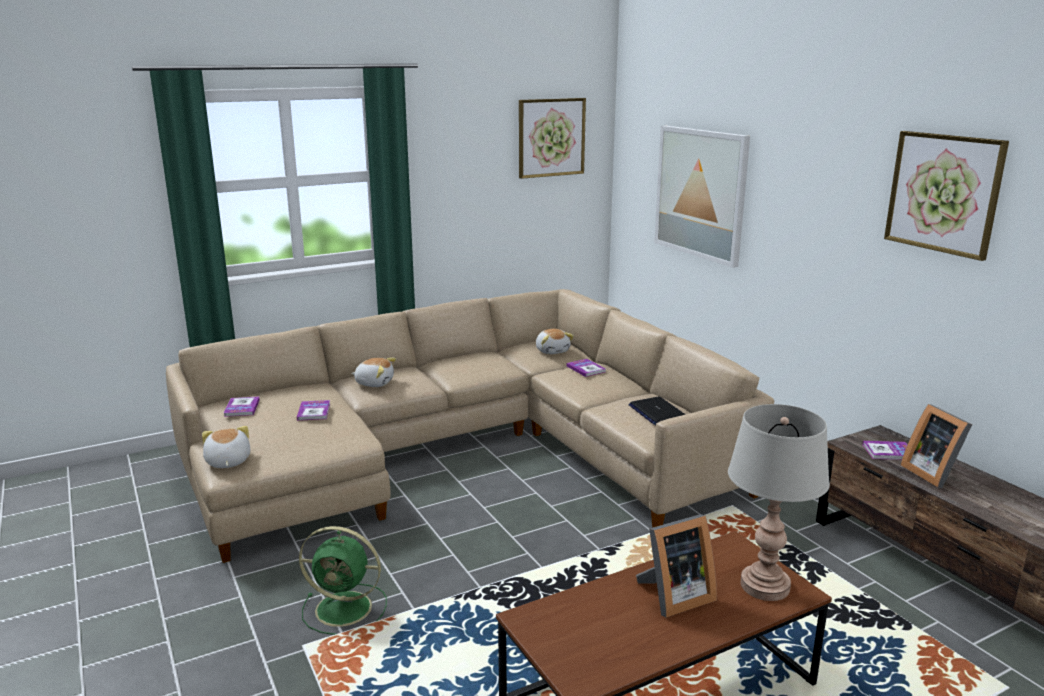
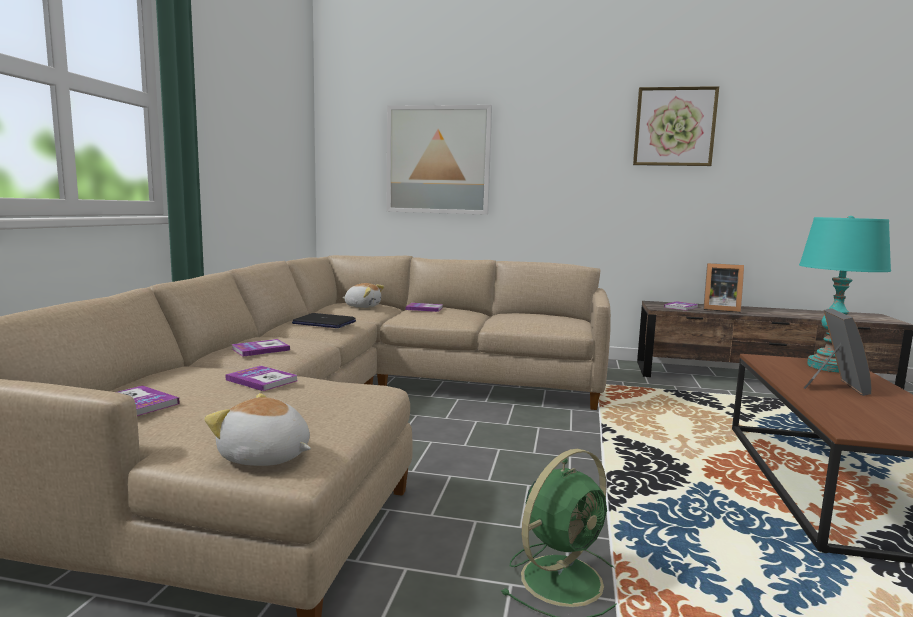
camera: 50 degrees left, 10 degrees down
plush toy [351,358,396,387] -> book [231,339,290,357]
picture [519,98,586,179] -> none
laptop [628,396,686,425] -> laptop moved to [292,313,356,328]
grey table lamp [728,404,830,601] -> turquoise table lamp [799,216,891,372]

